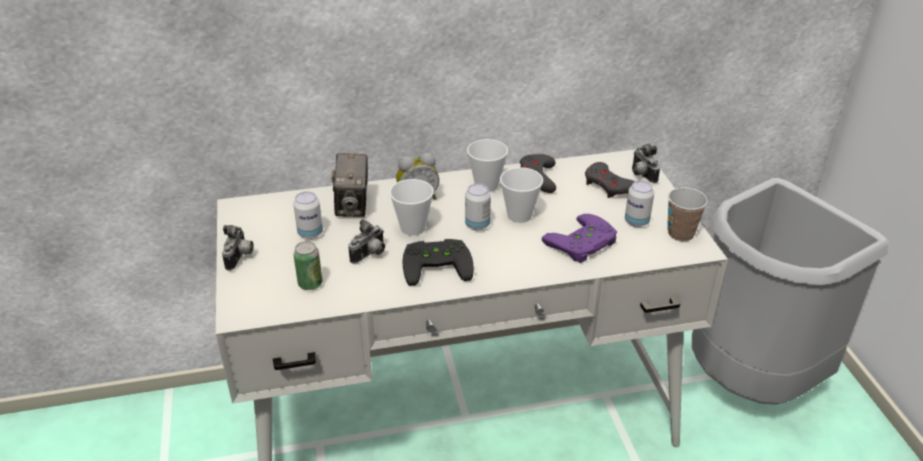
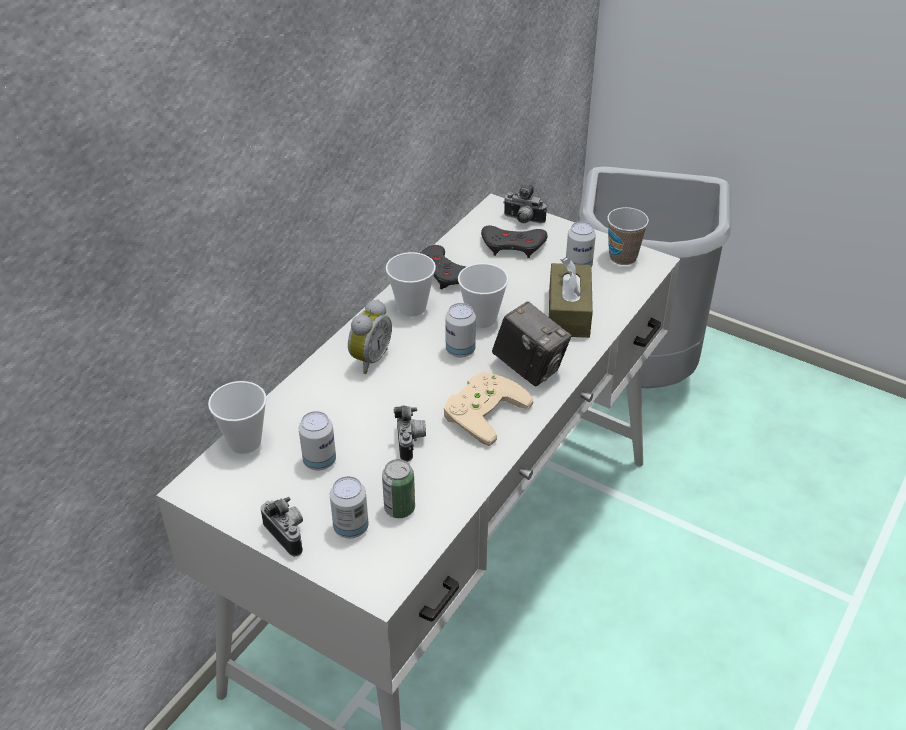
camera: 45 degrees left, 5 degrees up
camera [331,153,368,217] -> camera moved to [492,302,572,386]
cup [389,179,434,236] -> cup moved to [208,381,267,454]
black game controller [402,239,474,286] -> beige game controller [444,372,533,446]
purple game controller [542,214,617,263] -> brown tissue box [549,258,593,338]
none -> can [330,476,369,538]

